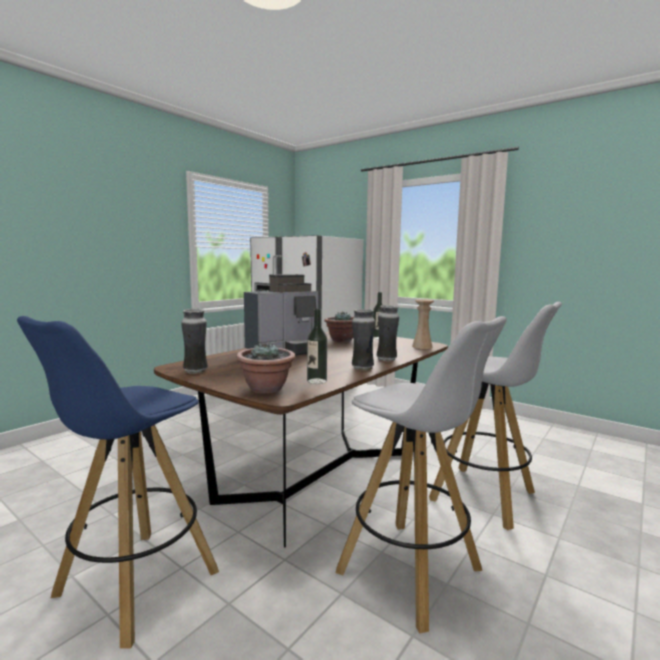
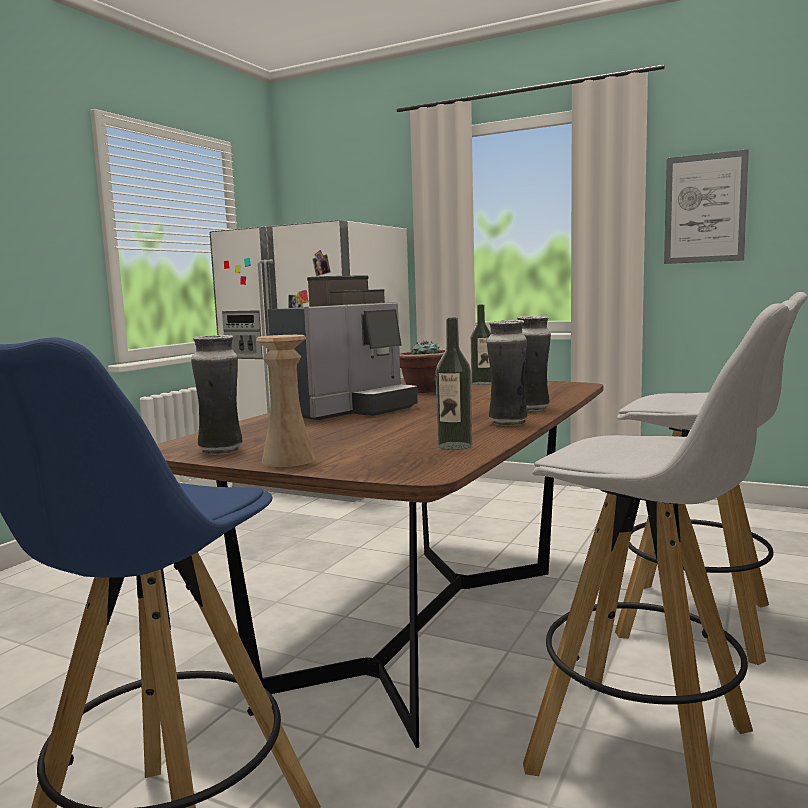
camera: 10 degrees left, 0 degrees up
potted plant [236,343,295,393] -> none
beige vase [412,299,434,349] -> beige vase moved to [256,335,315,467]
none -> picture [664,149,749,264]

